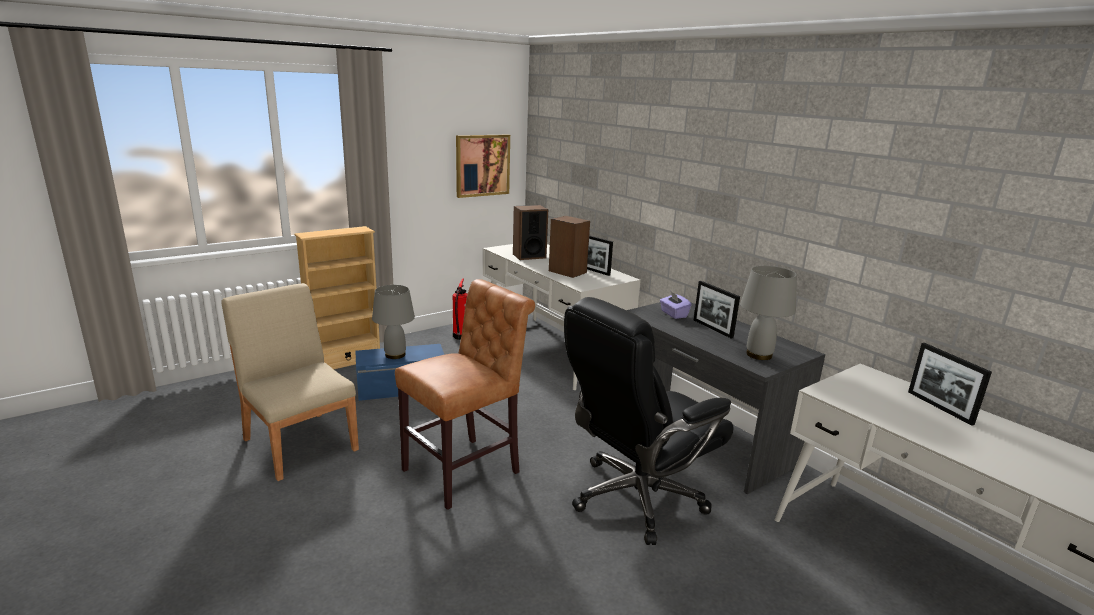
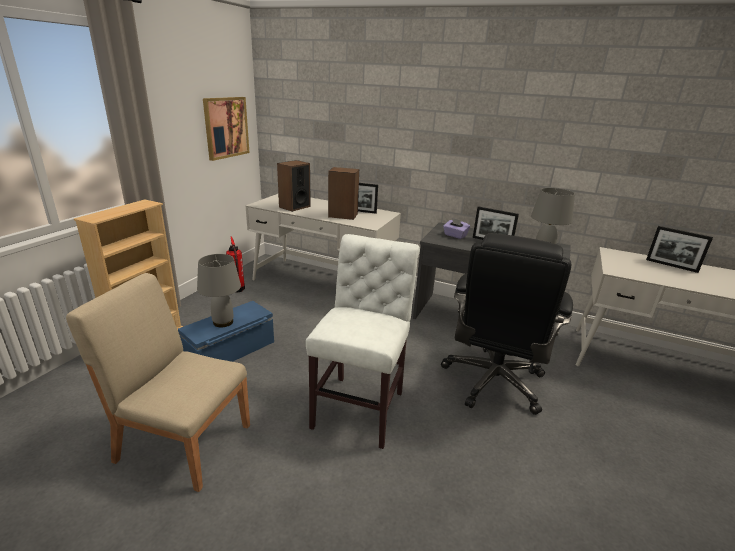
camera: 30 degrees left, 5 degrees up
brown chair [395,279,535,510] -> white chair [306,234,420,449]

